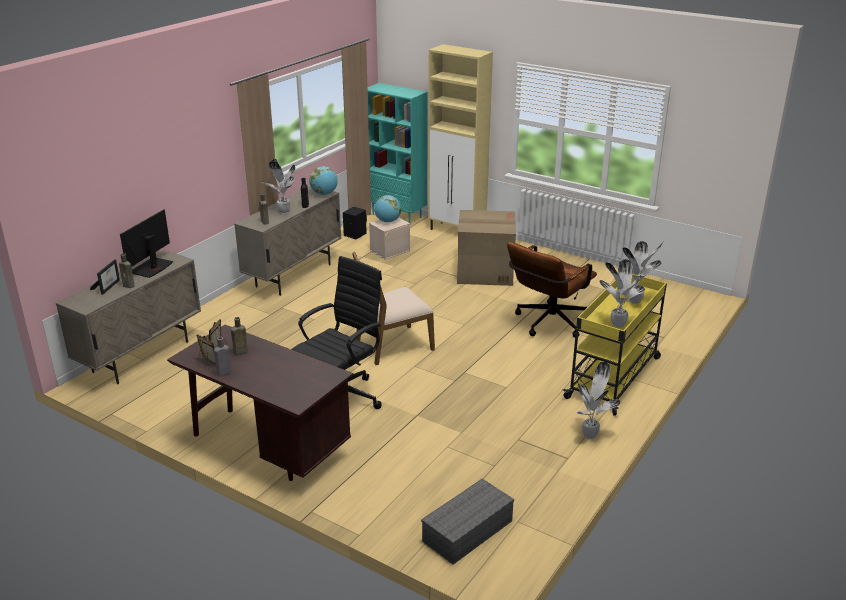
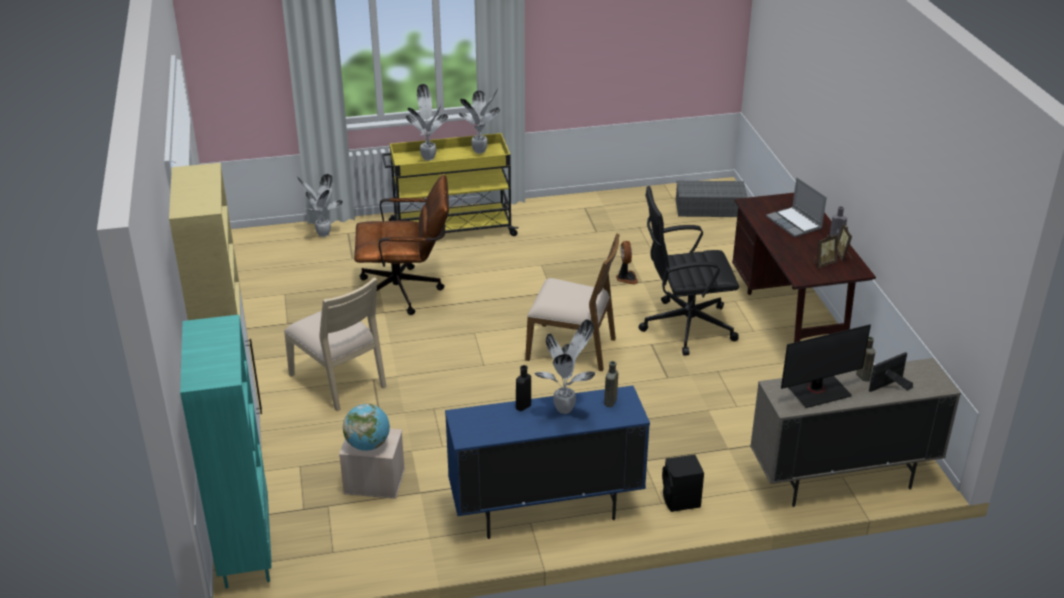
camera: 135 degrees left, 5 degrees up
brown bottle [231,317,248,355] -> none
beige cabinet [234,186,341,296] -> blue cabinet [445,386,650,539]
globe [309,166,338,195] -> none
black speaker [343,207,367,240] -> black speaker moved to [662,455,704,512]
cardboard box [457,210,516,286] -> beige chair [284,278,386,411]
potted plant [577,362,620,439] -> potted plant moved to [297,174,343,237]
none -> fan [616,241,638,284]
none -> laptop [766,177,827,237]

